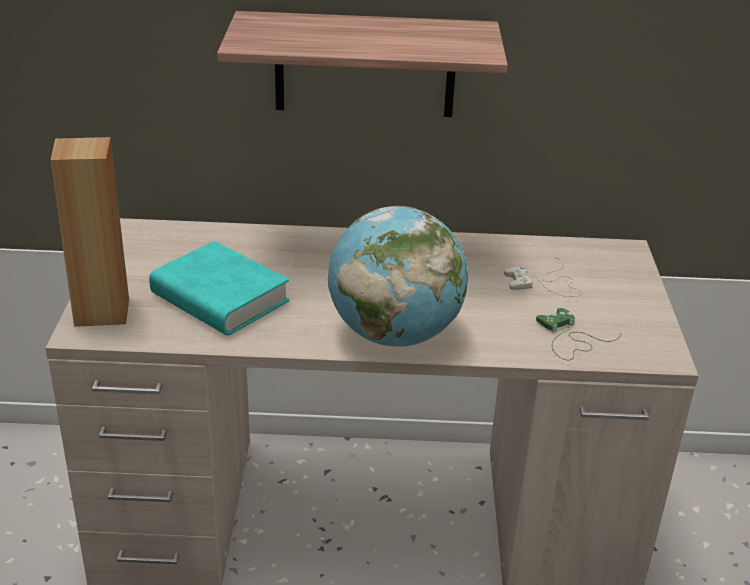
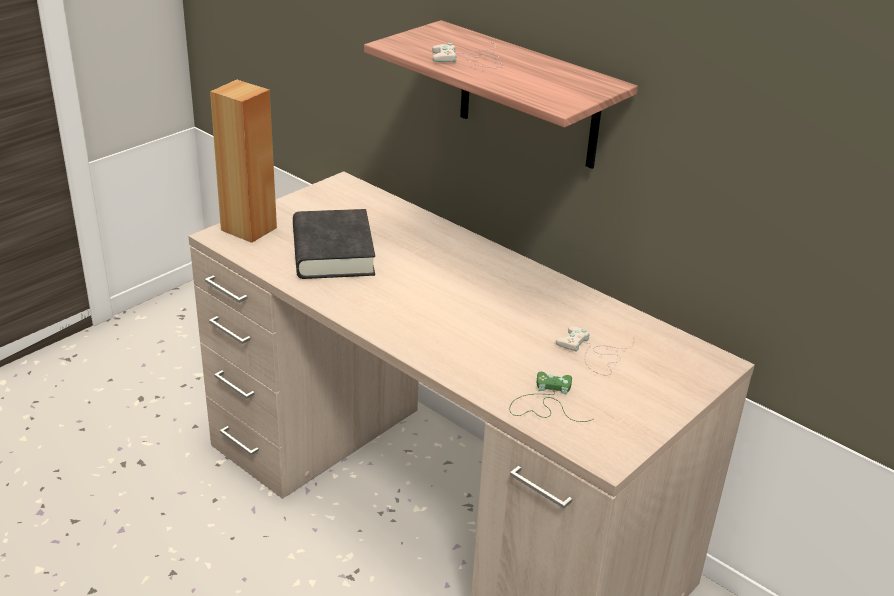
camera: 40 degrees right, 0 degrees up
turquoise book [149,241,289,335] -> black book [293,209,375,279]
globe [328,206,468,346] -> none
none -> white game controller [432,41,504,68]

